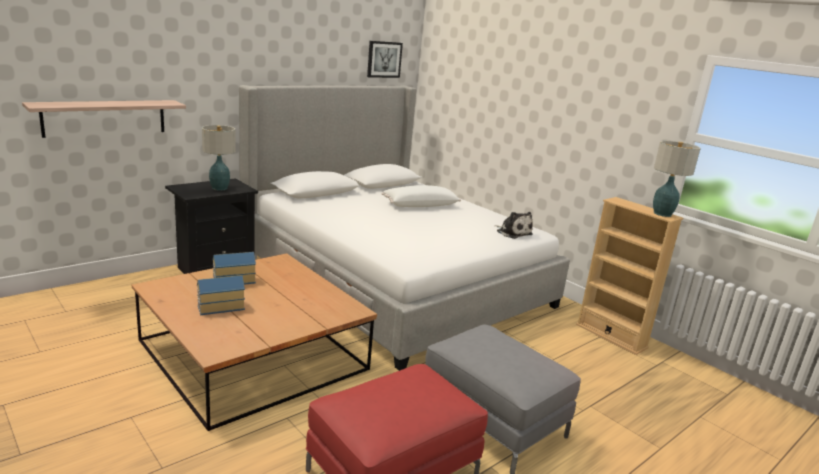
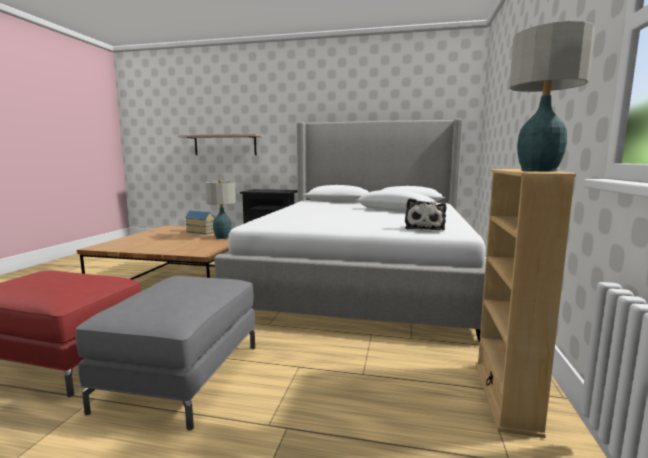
camera: 55 degrees right, 10 degrees down
toy house [197,275,245,315] -> none
table lamp [202,125,236,191] -> table lamp moved to [205,180,236,239]
picture [367,41,403,78] -> none

